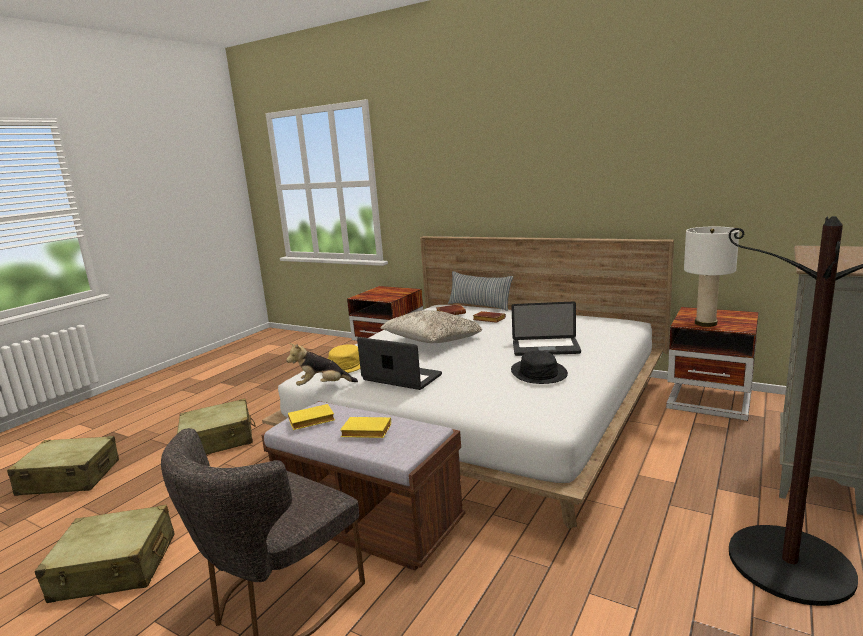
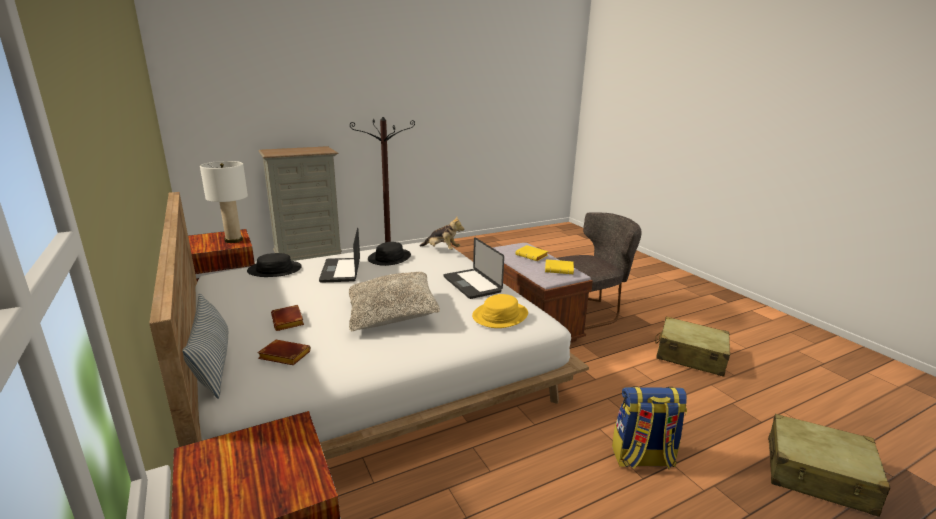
camera: 150 degrees left, 5 degrees up
beige suitcase [177,399,256,455] -> backpack [612,386,687,469]
plush toy [286,343,358,386] -> plush toy moved to [420,217,464,250]
laptop [511,302,581,356] -> laptop turned 135 degrees counterclockwise [319,227,360,283]
none -> black hat [247,253,302,277]

